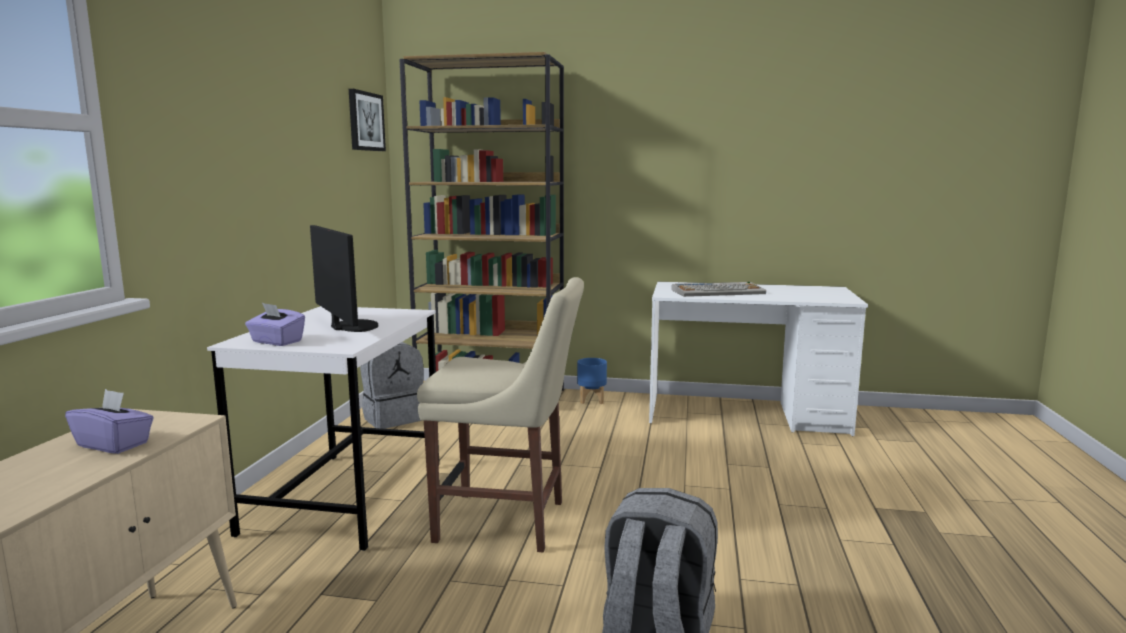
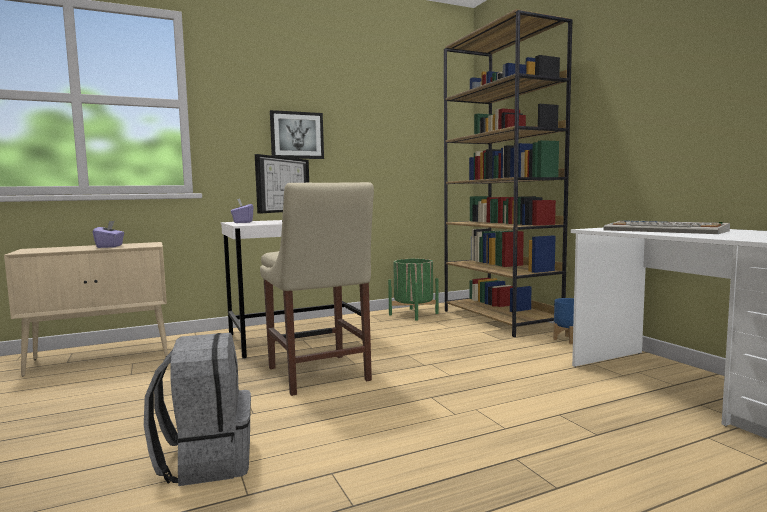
camera: 55 degrees right, 5 degrees down
picture [349,89,386,151] -> picture moved to [270,110,324,159]
grey backpack [360,342,424,429] -> green planter [388,259,439,321]

